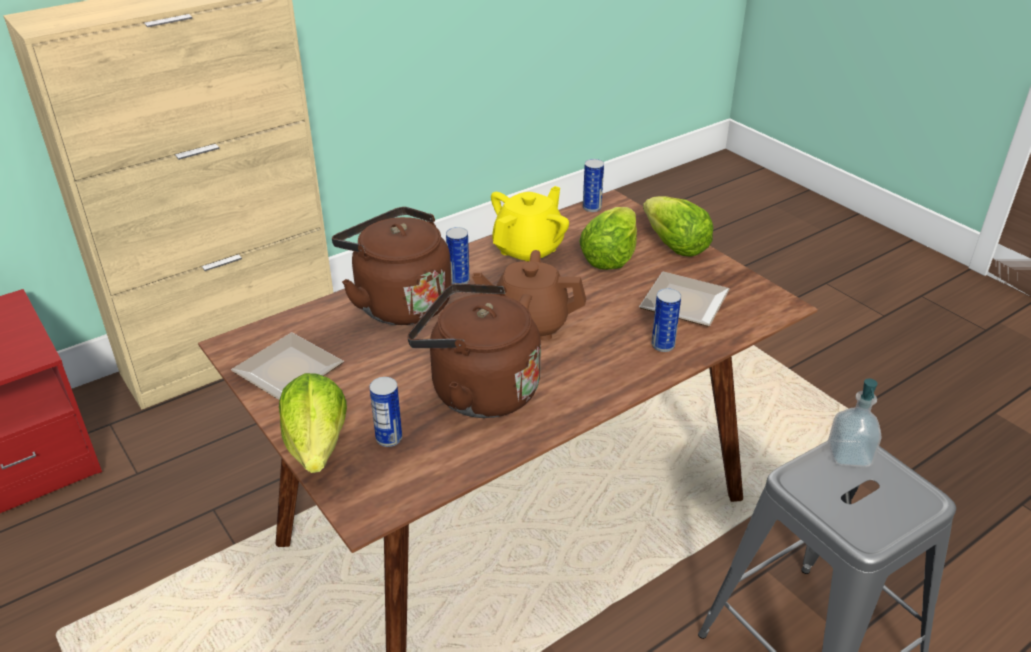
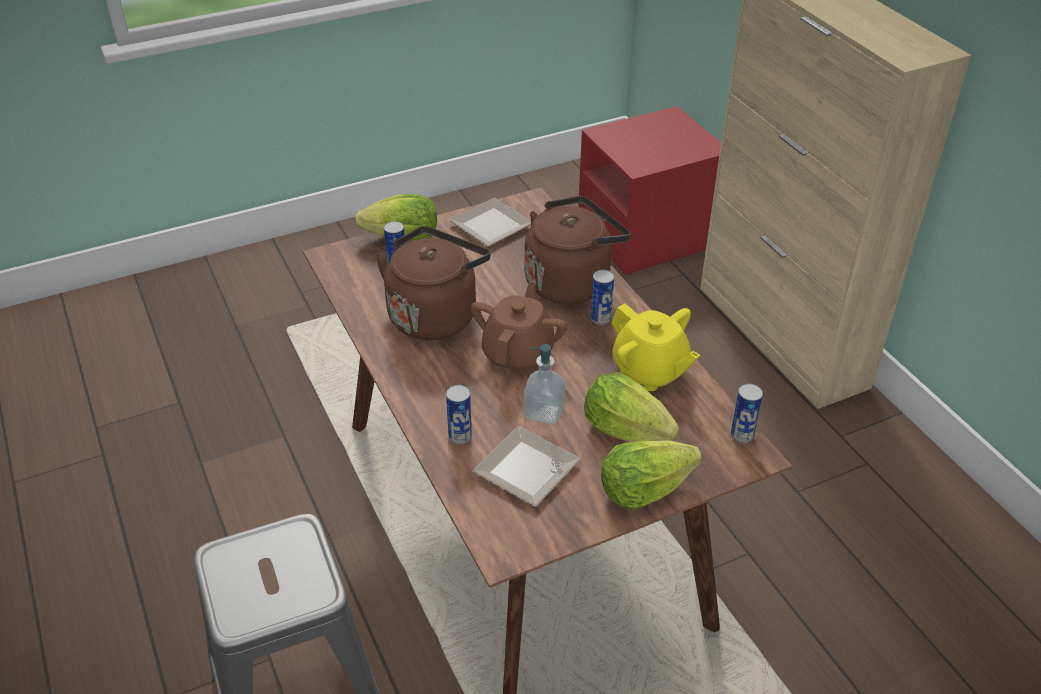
camera: 100 degrees right, 5 degrees up
soap dispenser [828,378,881,467] -> soap dispenser moved to [524,344,566,424]

